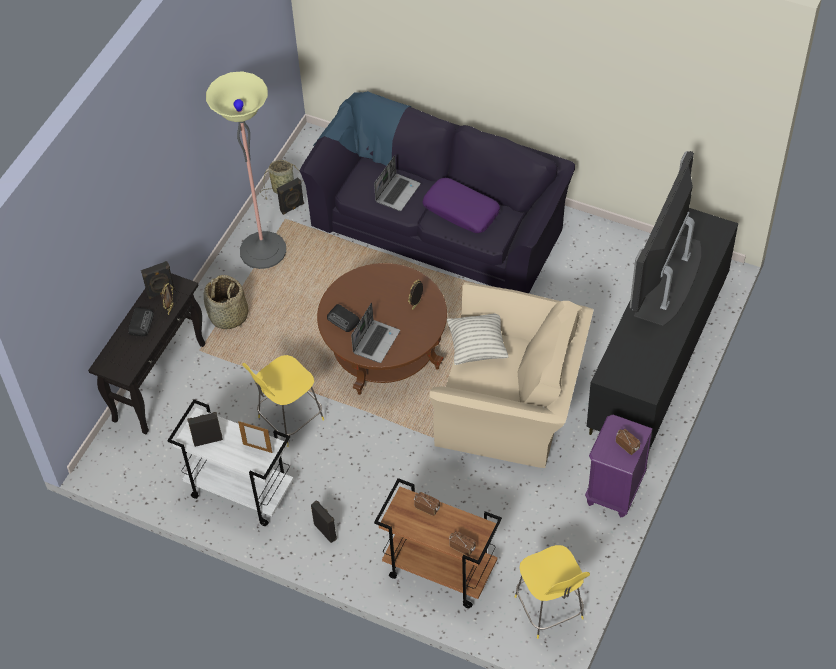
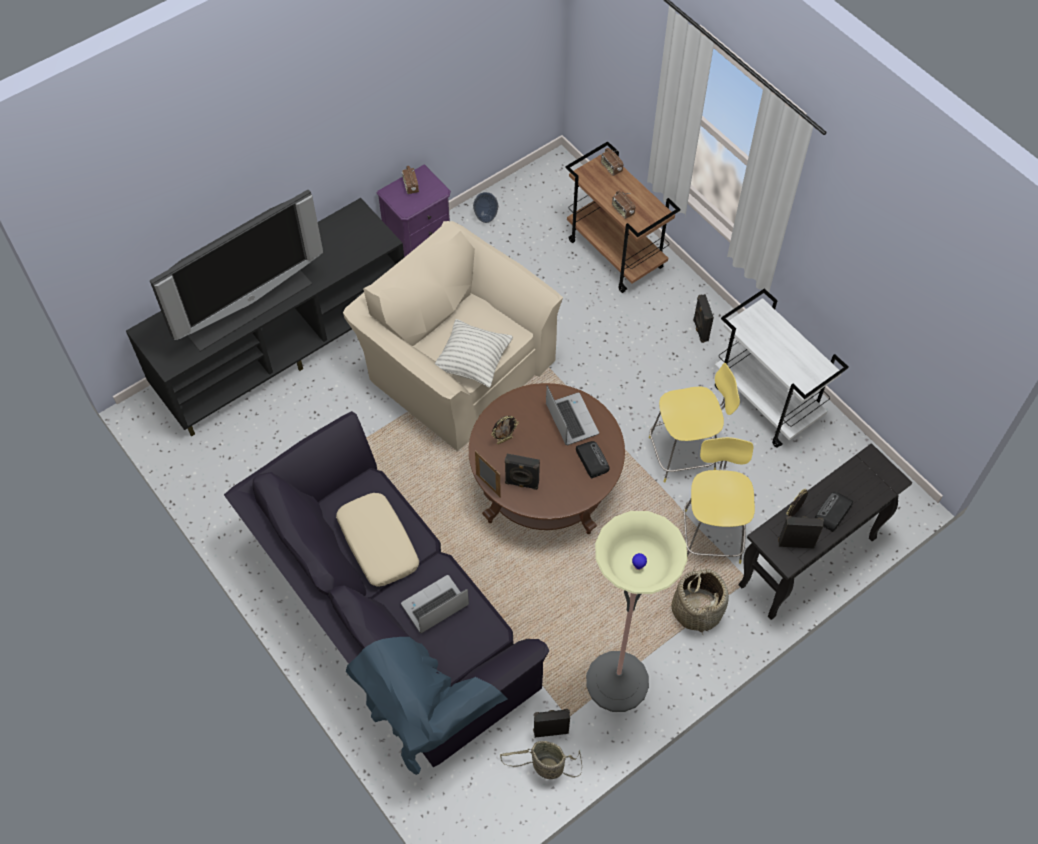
camera: 155 degrees left, 5 degrees up
black speaker [187,412,223,447] -> black speaker moved to [505,454,540,490]
picture frame [238,421,272,453] -> picture frame moved to [475,451,501,498]
laptop [351,302,400,363] -> laptop turned 105 degrees clockwise [546,385,599,445]
purple pillow [422,178,500,233] -> beige pillow [336,493,419,587]
yellow stool [515,545,590,639] -> yellow stool moved to [684,437,755,564]
none -> vase [473,192,499,223]

